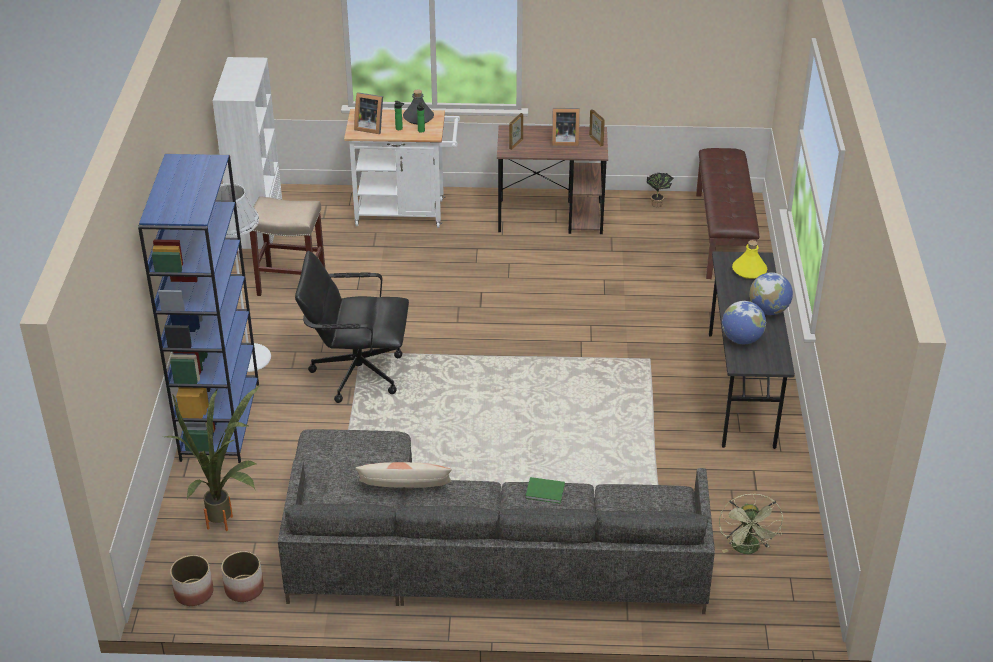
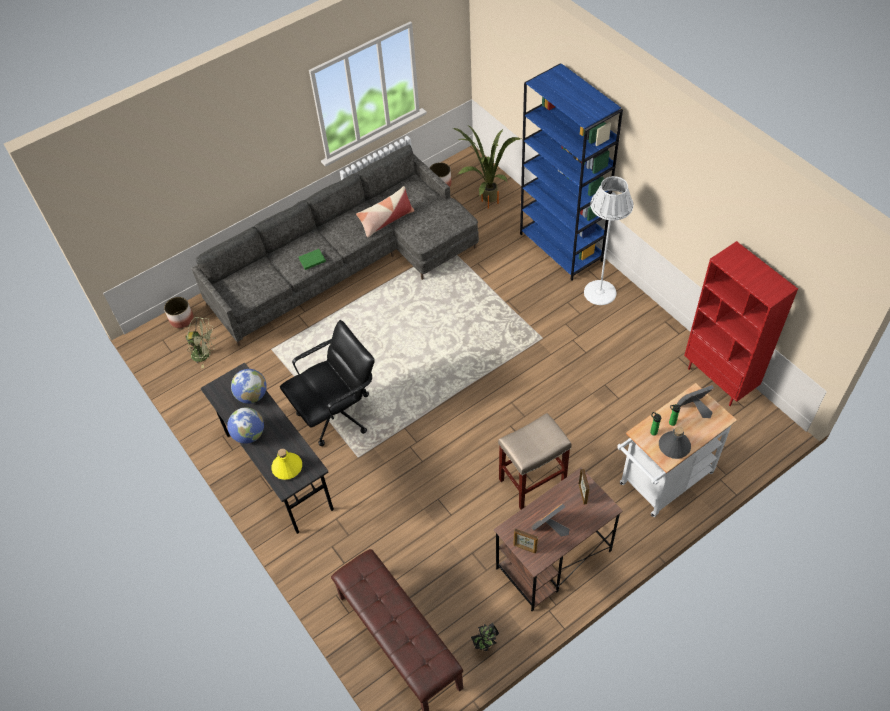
camera: 145 degrees right, 15 degrees up
planter [170,555,213,606] -> planter moved to [164,297,194,328]
white bookcase [213,57,282,261] -> red bookcase [684,241,798,406]
beige stool [250,196,325,296] -> beige stool moved to [498,413,572,510]
black office chair [295,251,409,403] -> black office chair moved to [280,320,375,446]
green fan [719,493,783,554] -> green fan turned 135 degrees clockwise [185,317,216,368]

